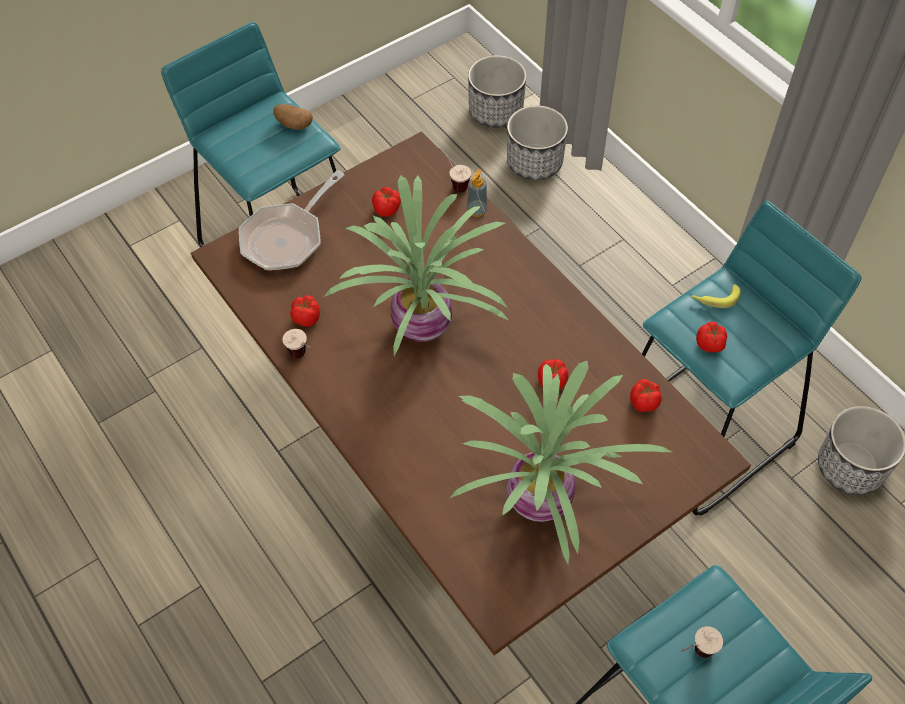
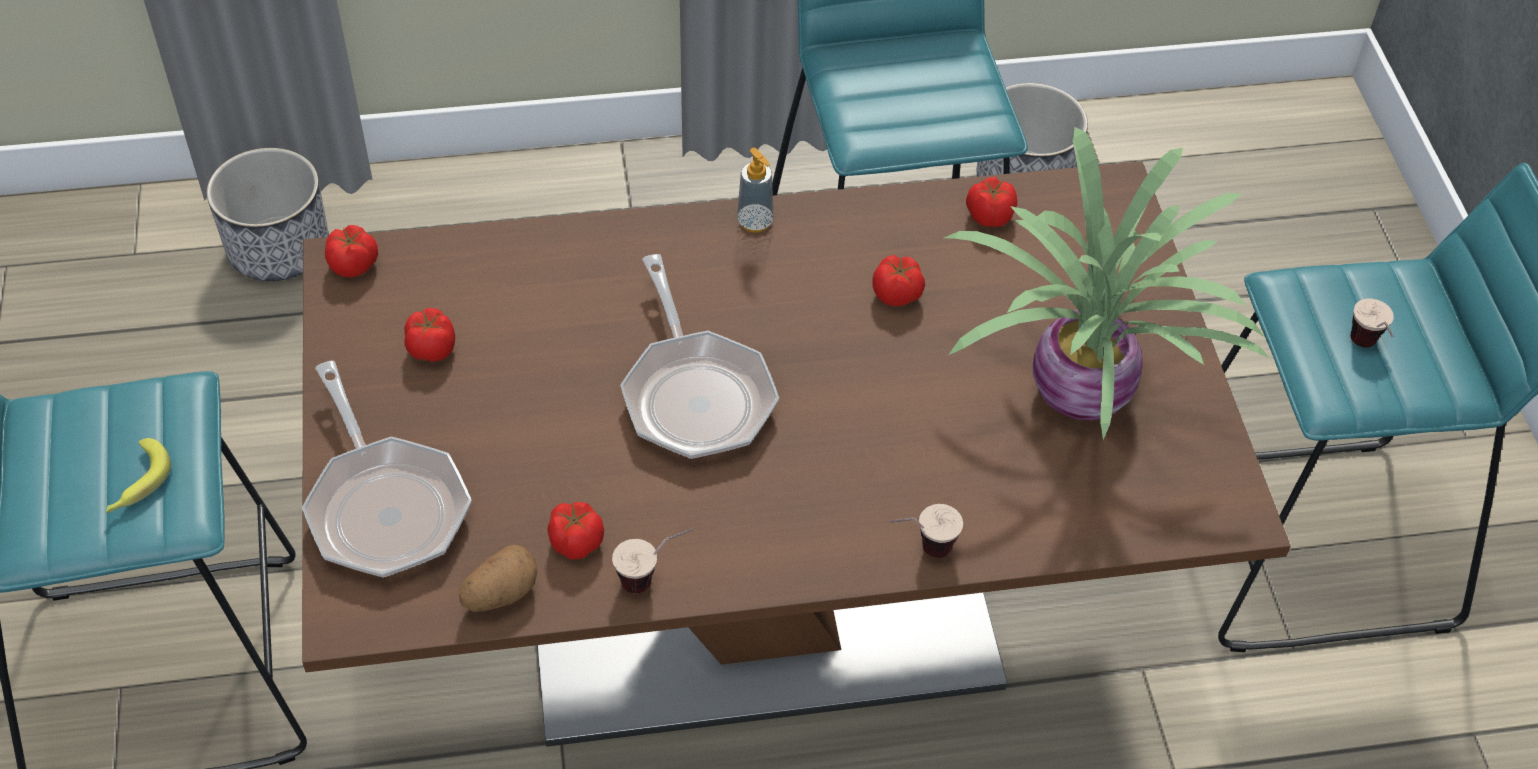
camera: 65 degrees left, 5 degrees down
potato [273,104,313,130] -> potato moved to [459,545,538,612]
potted plant [323,175,508,356] -> frying pan [620,254,779,459]
cup [439,148,471,192] -> cup moved to [889,504,963,558]
soap dispenser [467,169,488,217] -> soap dispenser moved to [737,148,774,232]
planter [468,55,526,128] -> none
banana [691,284,741,308] -> banana moved to [106,438,171,513]
tomato [696,322,727,352] -> tomato moved to [325,225,378,278]

